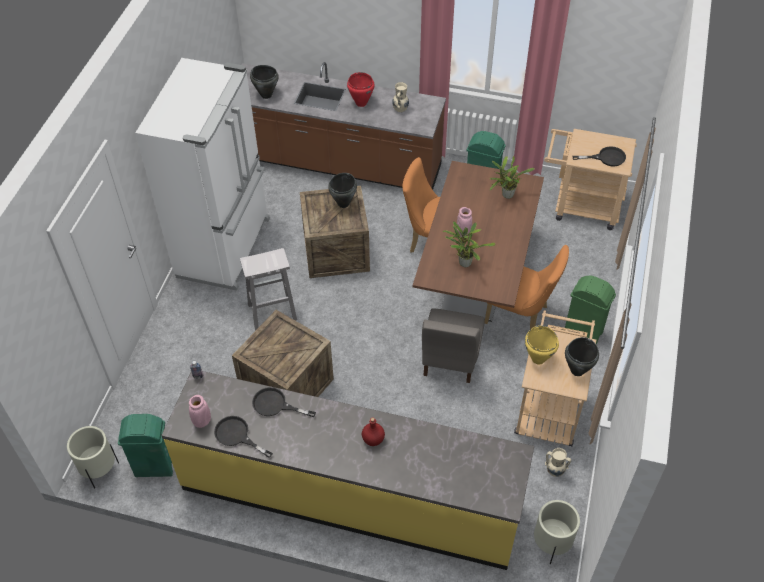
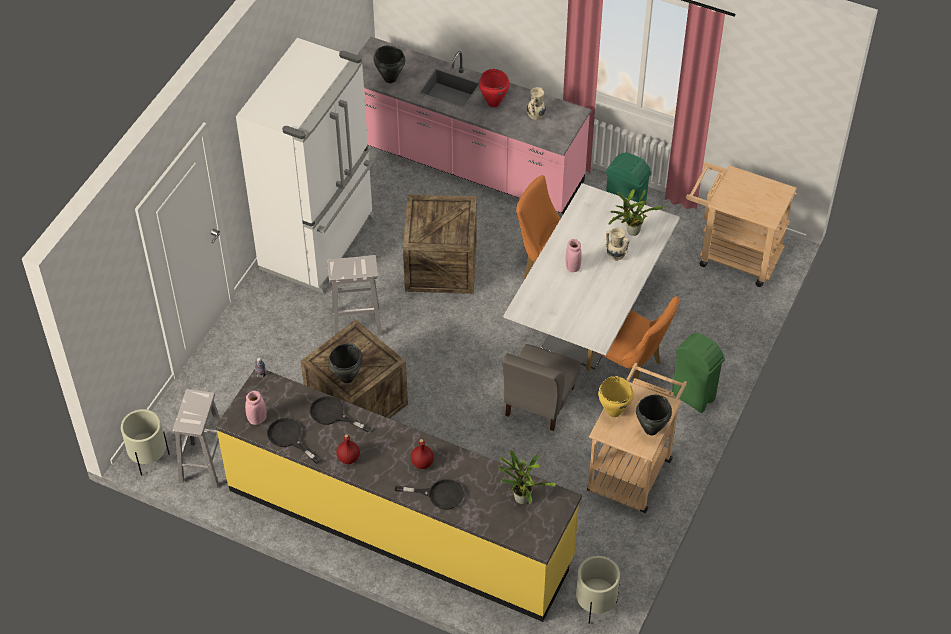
camera: 10 degrees right, 0 degrees up
green trash can [118,414,173,477] -> white stool [173,389,220,488]
brown counter [242,62,446,190] -> pink counter [357,37,591,214]
black cooking pot [328,173,357,208] -> black cooking pot moved to [328,343,363,383]
brown dining table [413,161,544,322] -> white dining table [503,183,680,370]
potted plant [443,221,495,267] -> potted plant moved to [498,450,556,504]
beige vase [545,448,571,477] -> beige vase moved to [605,228,629,261]
black frying pan [572,146,626,167] -> black frying pan moved to [395,479,464,509]
none -> red bottle [336,434,360,464]

